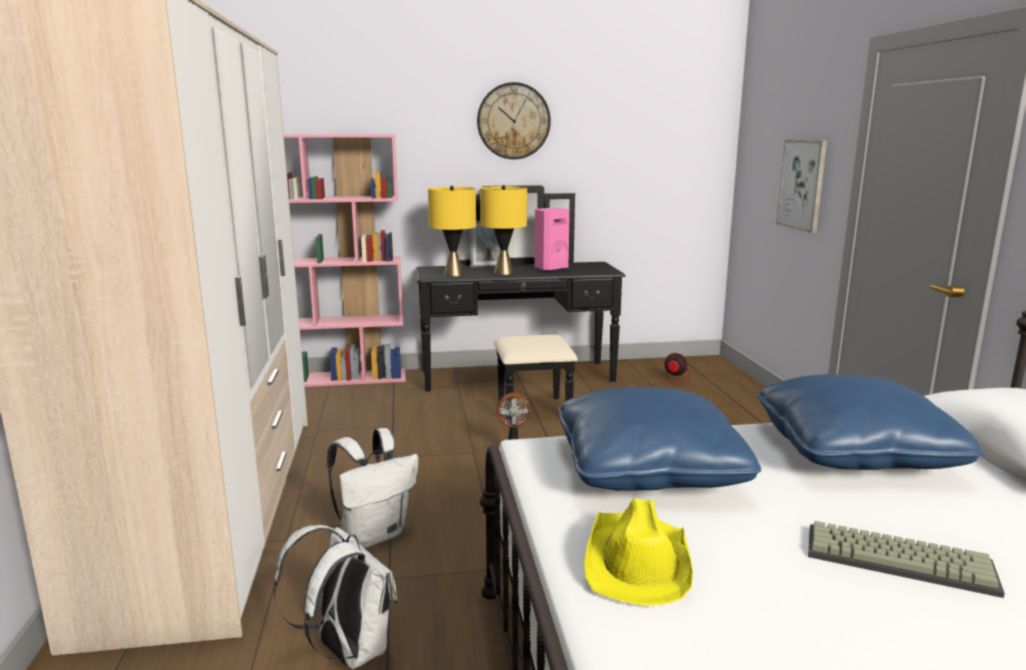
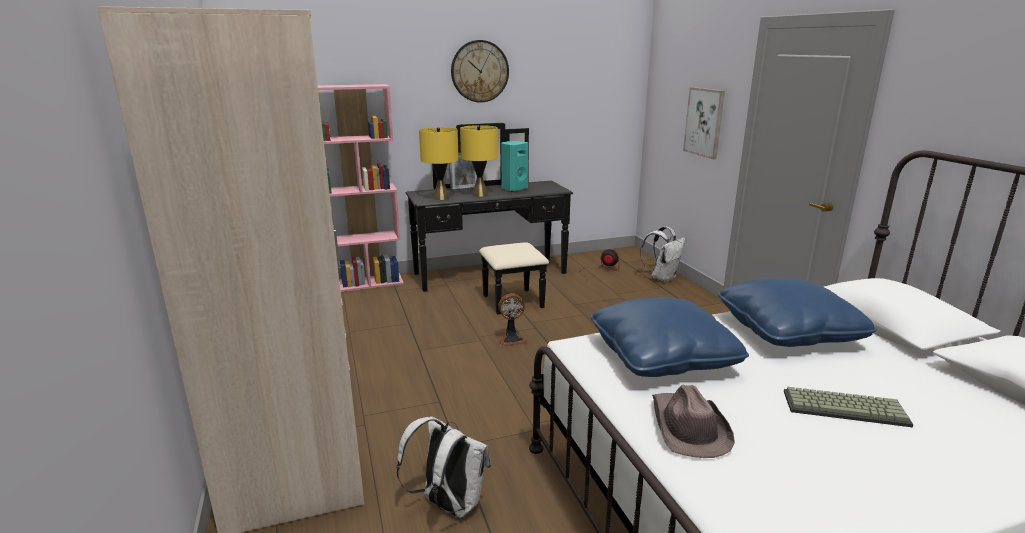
camera: 10 degrees left, 5 degrees up
white backpack [327,428,418,547] -> white backpack moved to [640,227,685,283]
pink speaker [535,208,570,271] -> turquoise speaker [501,141,528,192]
yellow hat [584,498,693,606] -> brown hat [652,384,735,458]

